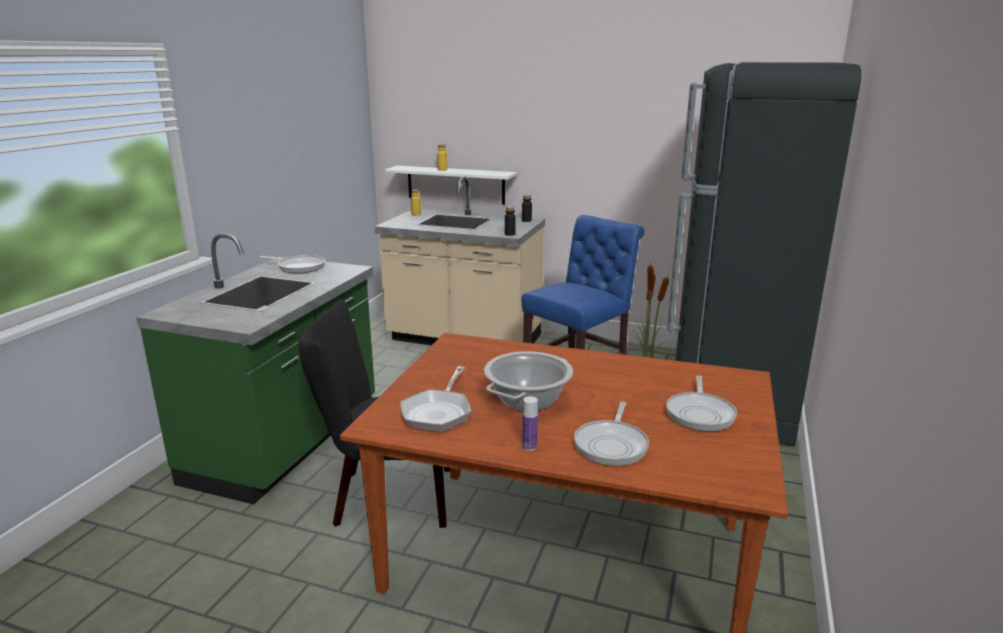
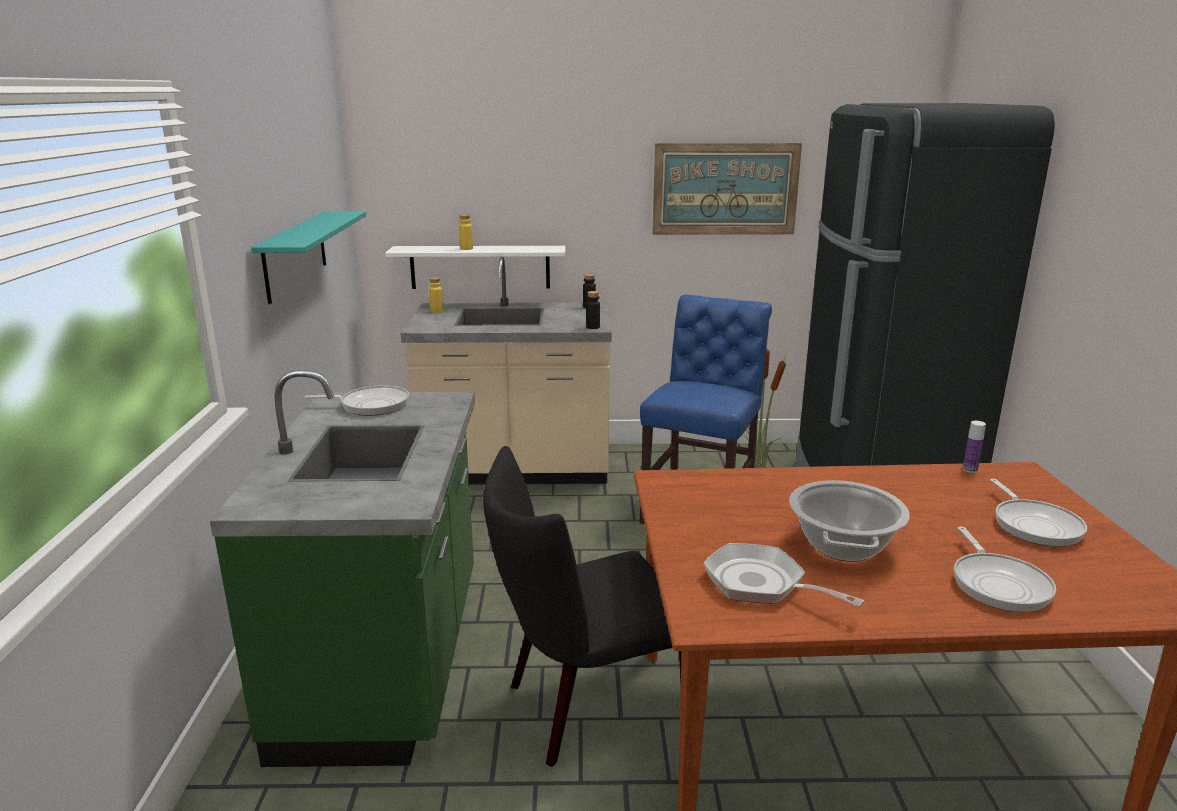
camera: 20 degrees left, 0 degrees up
frying pan [400,366,471,432] -> frying pan turned 135 degrees clockwise [703,543,865,607]
bottle [522,396,538,451] -> bottle moved to [962,421,986,473]
none -> turquoise shelf [251,211,366,304]
none -> picture [652,143,802,235]

